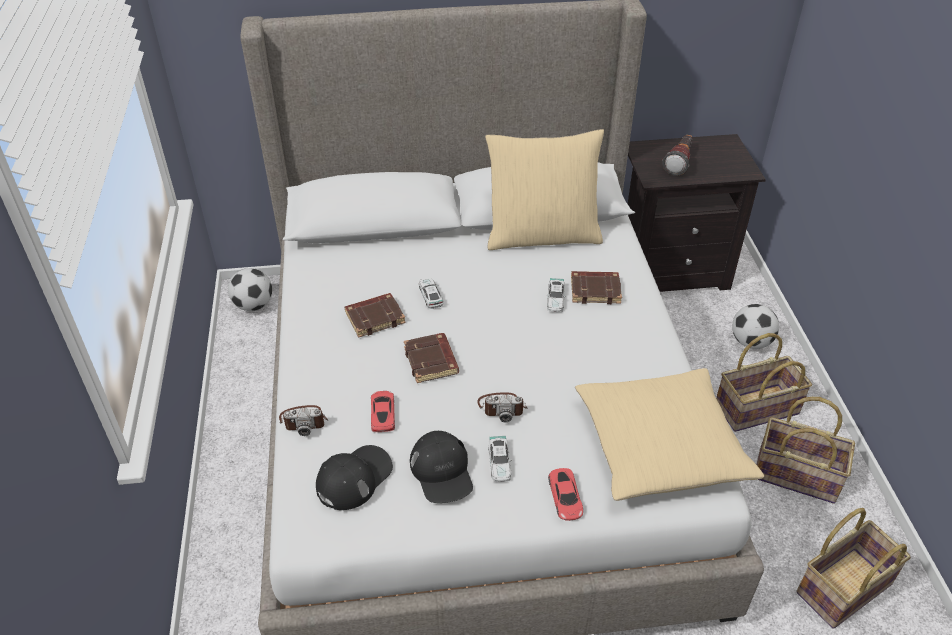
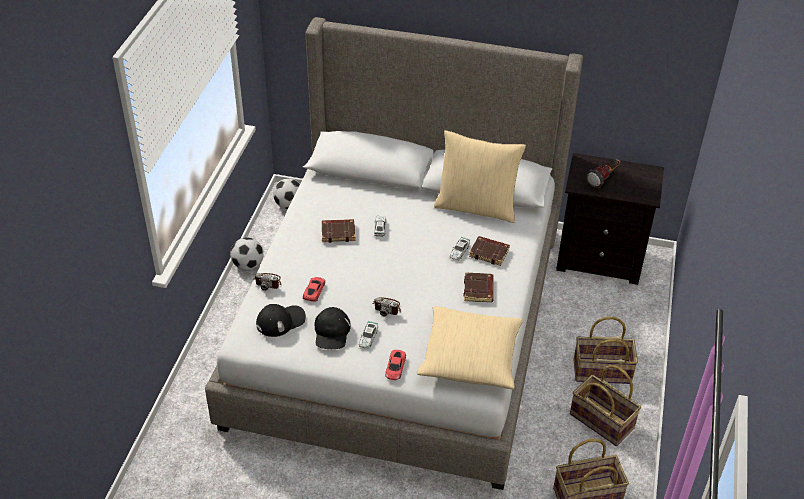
camera: 20 degrees right, 0 degrees up
brown book [404,333,459,383] -> brown book moved to [464,272,494,302]
football [732,304,779,349] -> football moved to [230,238,264,270]

